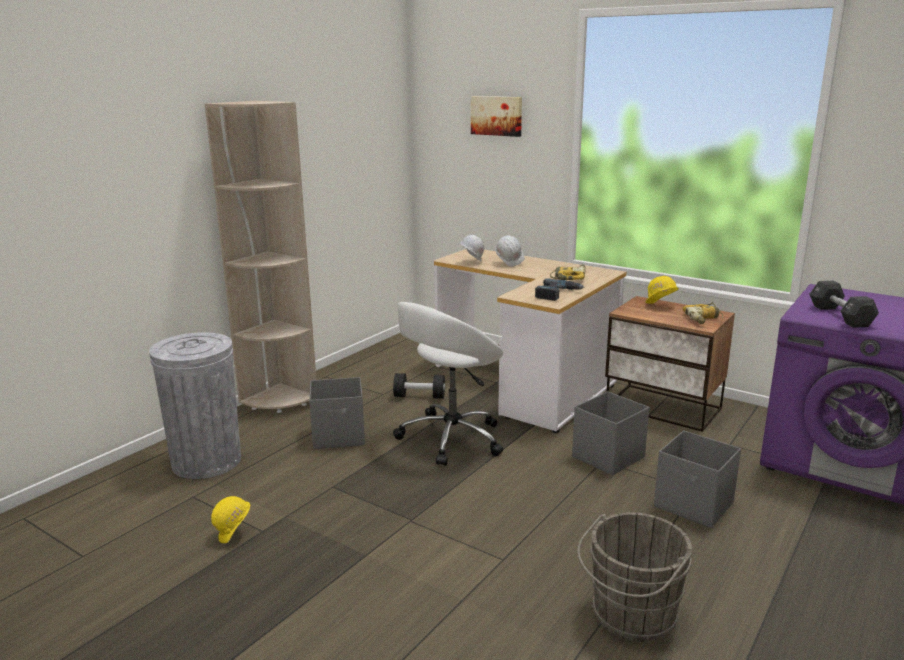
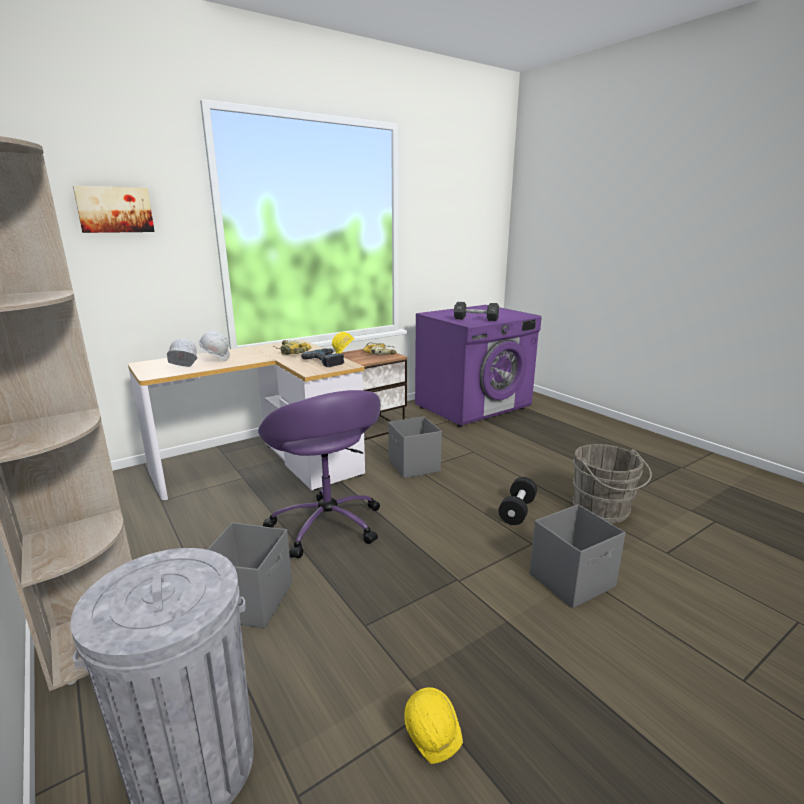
camera: 70 degrees left, 0 degrees up
white office chair [393,302,503,466] -> purple office chair [258,390,381,558]
black dumbbell [393,373,445,399] -> black dumbbell moved to [498,477,537,525]
grey storage box [654,431,741,528] -> grey storage box moved to [530,504,626,609]

